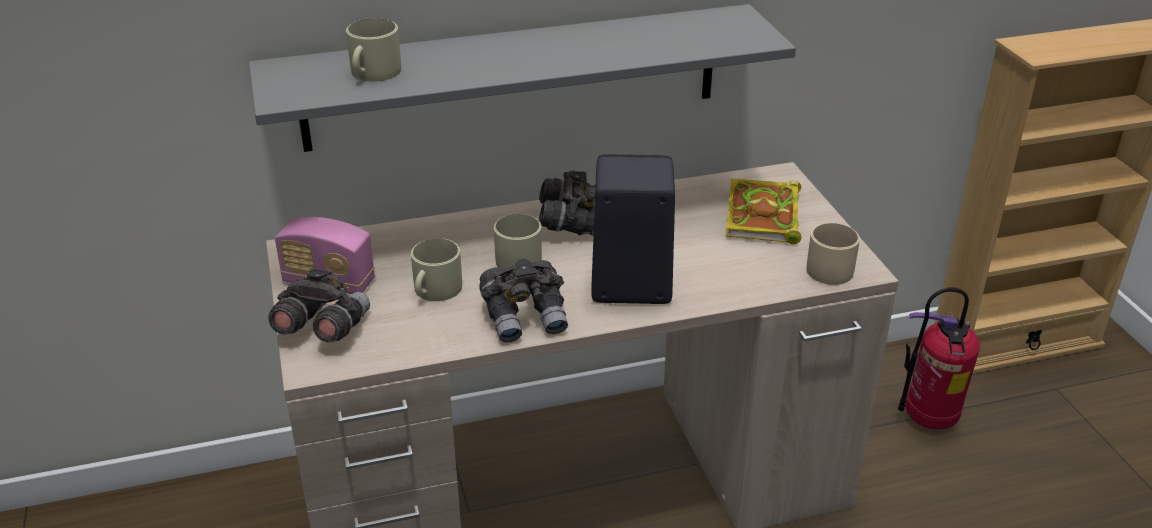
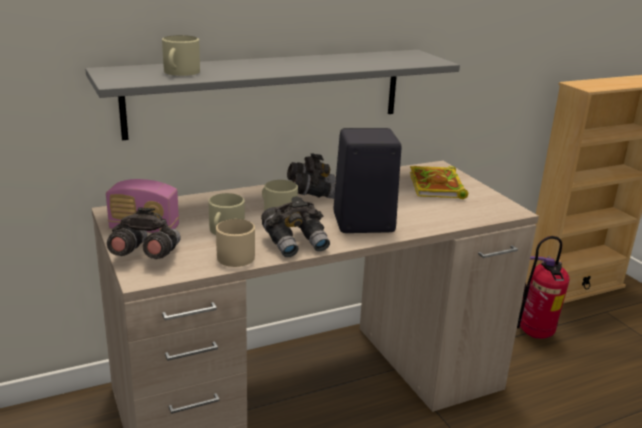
camera: 10 degrees left, 10 degrees down
beige mug [807,223,860,285] -> beige mug moved to [216,219,255,267]

